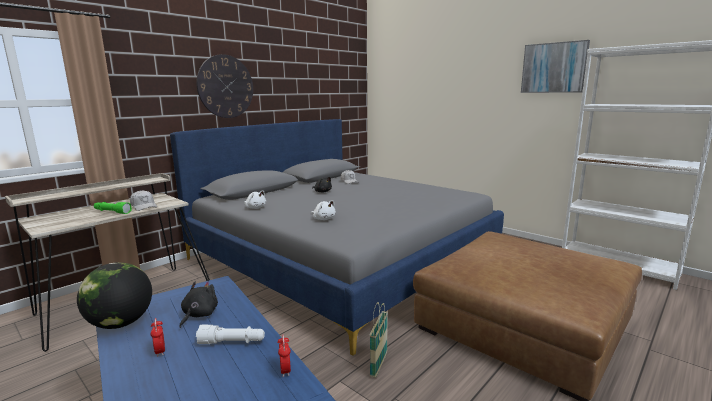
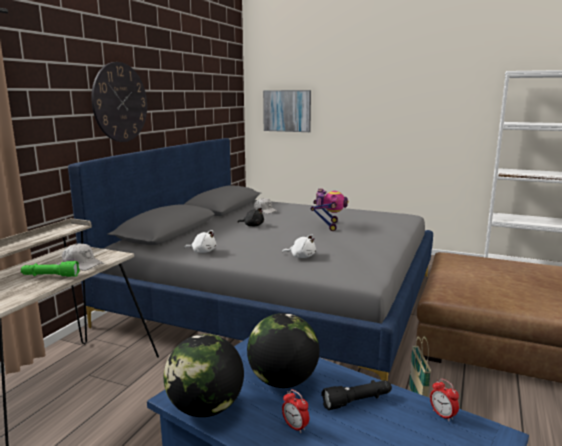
camera: 20 degrees left, 0 degrees up
black plush toy [180,281,218,328] -> globe [247,313,320,388]
white flashlight [196,325,265,344] -> black flashlight [322,380,392,410]
picture [521,40,590,93] -> picture moved to [263,90,311,132]
none -> toy robot [311,189,349,231]

